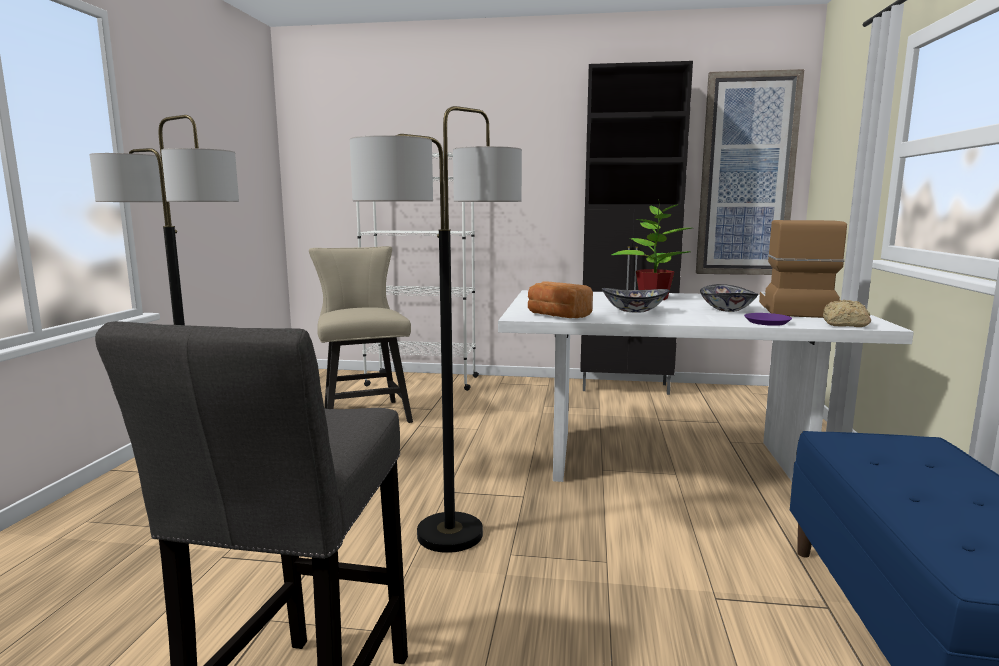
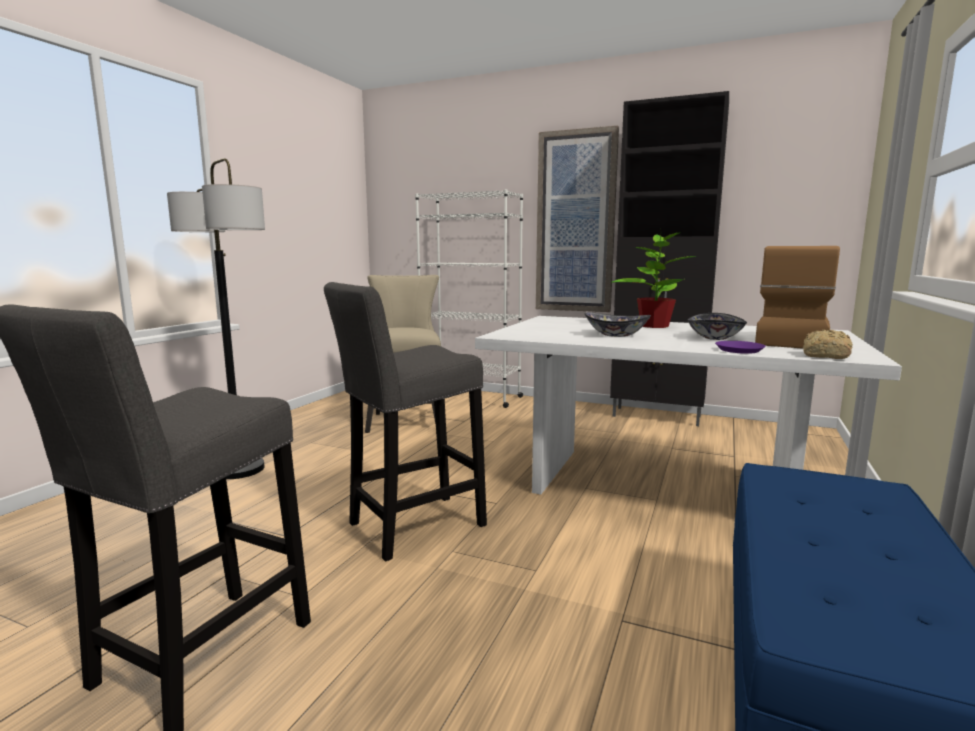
camera: 15 degrees right, 0 degrees up
floor lamp [350,106,522,553] -> grey stool [324,282,487,562]
bread [528,281,593,318] -> none
picture [696,69,805,275] -> picture moved to [536,125,619,312]

